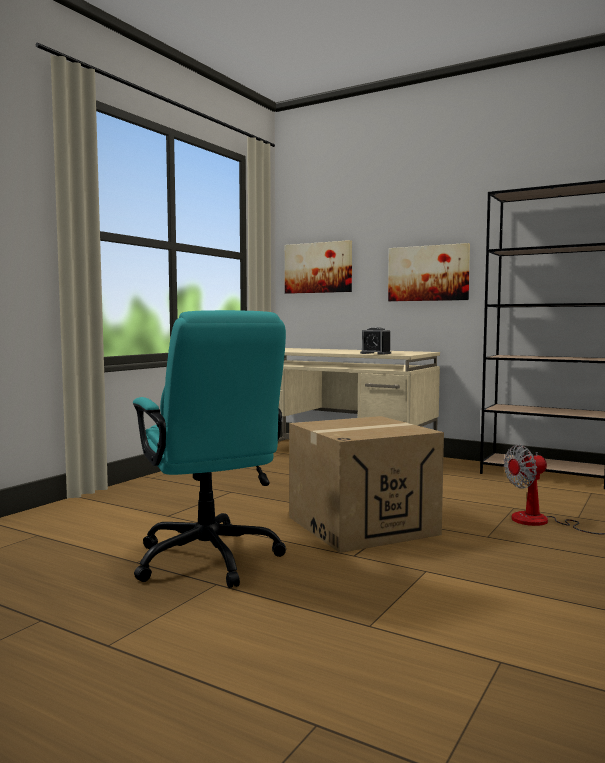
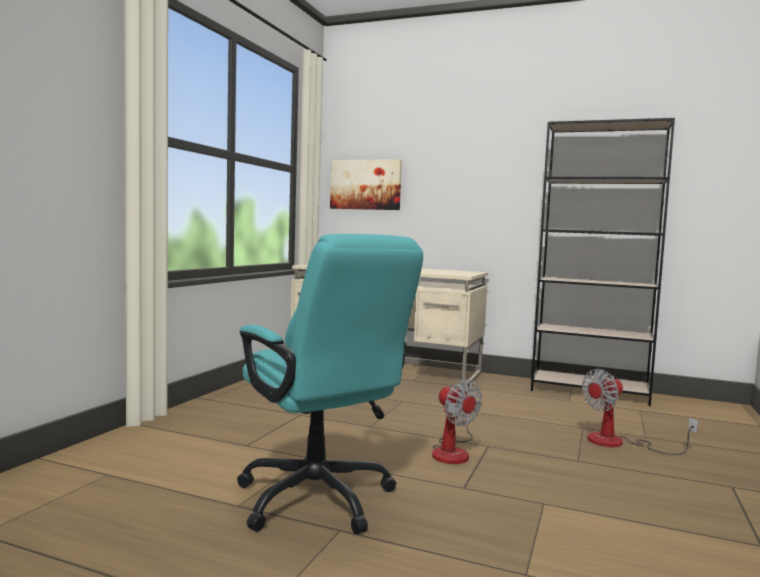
camera: 10 degrees left, 0 degrees up
cardboard box [289,416,444,553] -> fan [432,379,482,464]
alarm clock [360,327,391,355] -> none
picture [388,243,470,301] -> none

